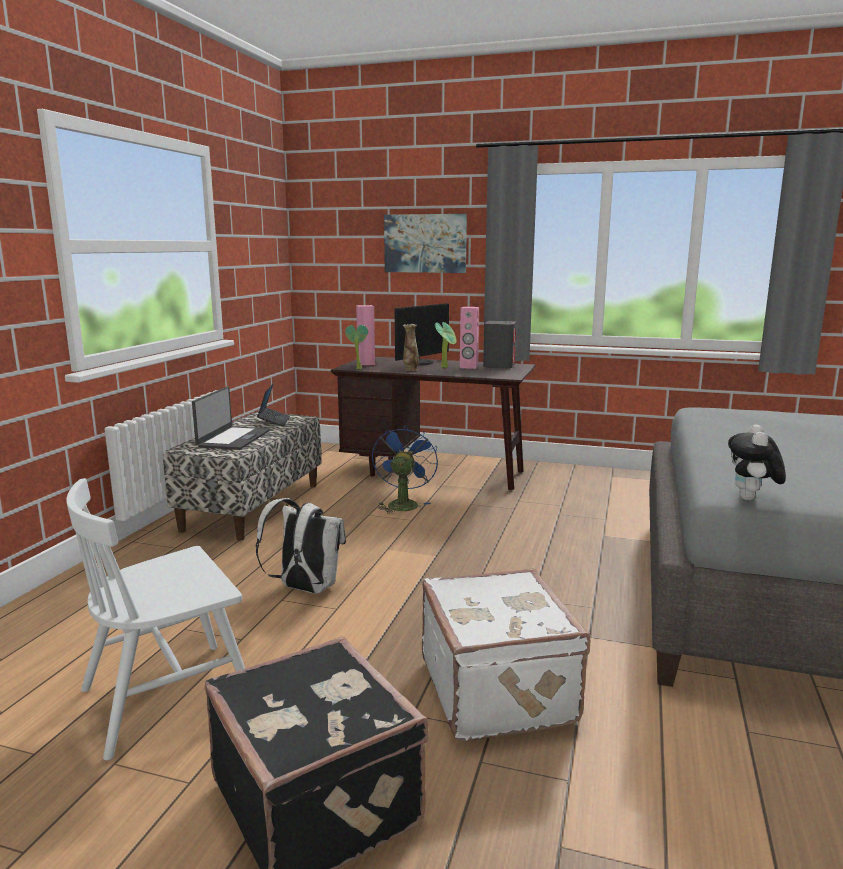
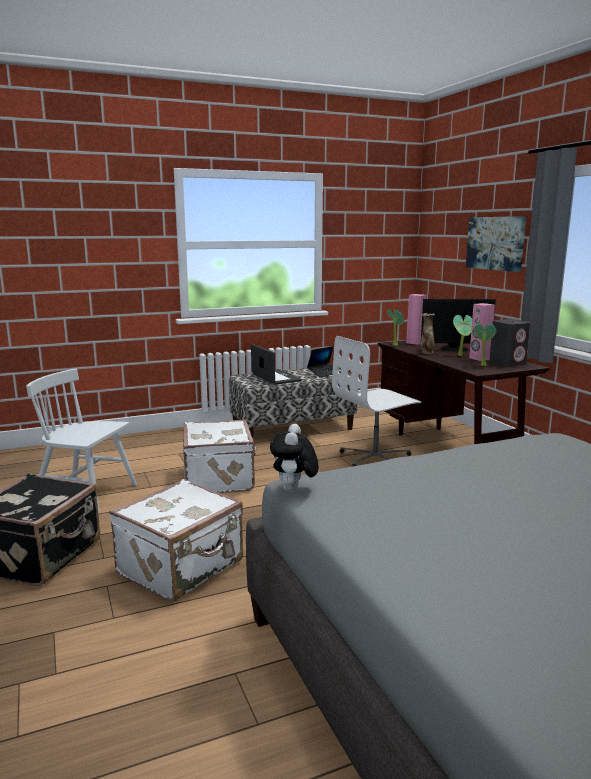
camera: 50 degrees right, 0 degrees up
laptop [192,386,270,450] -> laptop turned 90 degrees counterclockwise [251,344,302,385]
white backpack [256,498,346,594] -> white suitcase [183,420,257,494]
blue fan [372,427,438,514] -> white office chair [332,336,421,467]
plush toy [728,424,786,500] -> plush toy turned 60 degrees counterclockwise [270,424,319,492]
none -> potted plant [474,324,496,366]

